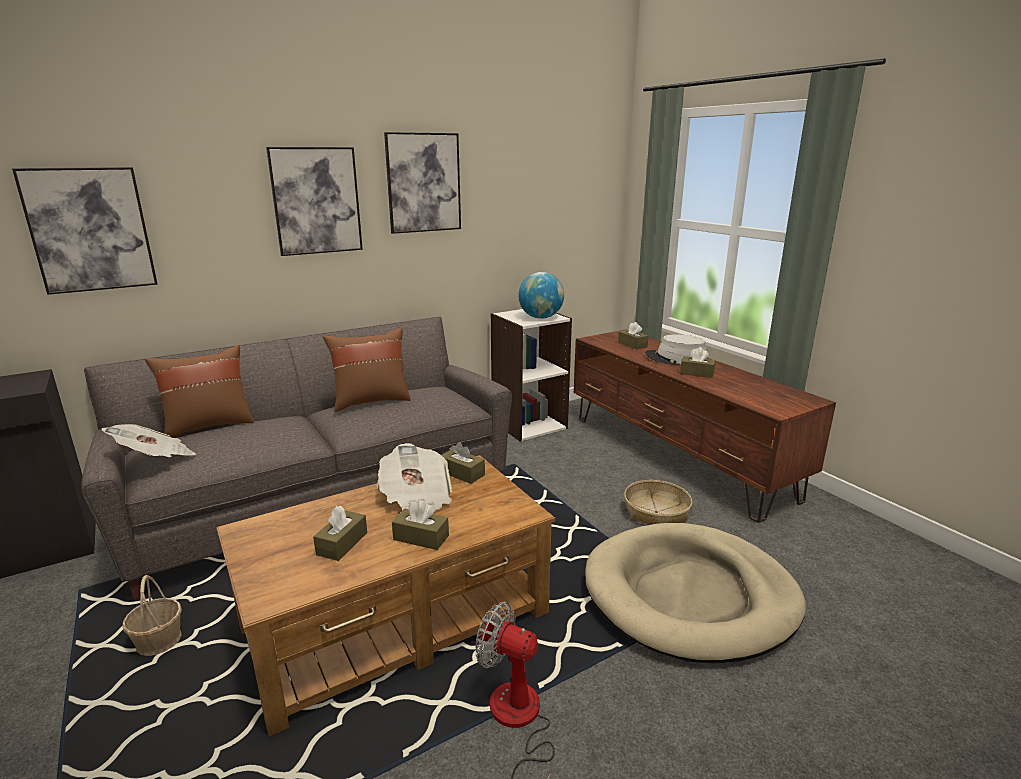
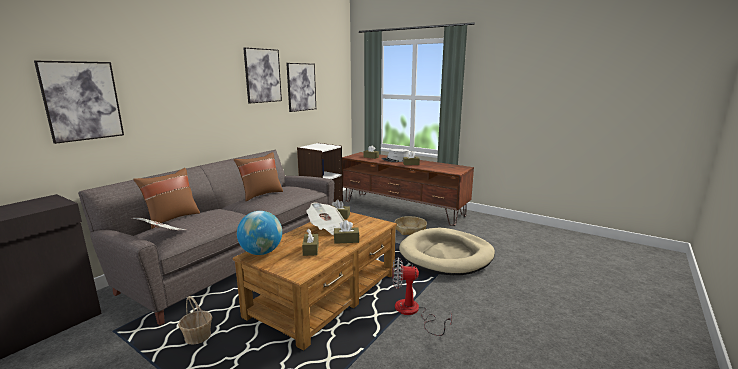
camera: 25 degrees left, 5 degrees down
picture [266,147,363,256] -> picture moved to [286,63,316,112]
globe [518,272,564,319] -> globe moved to [237,211,282,255]

